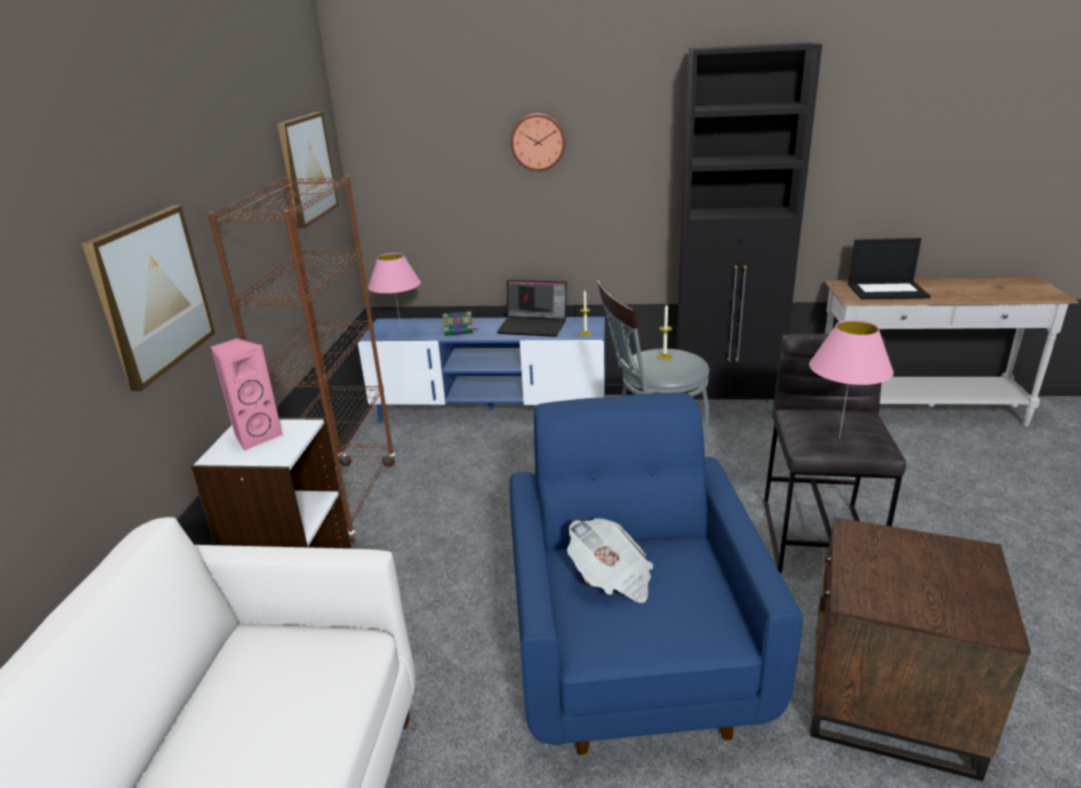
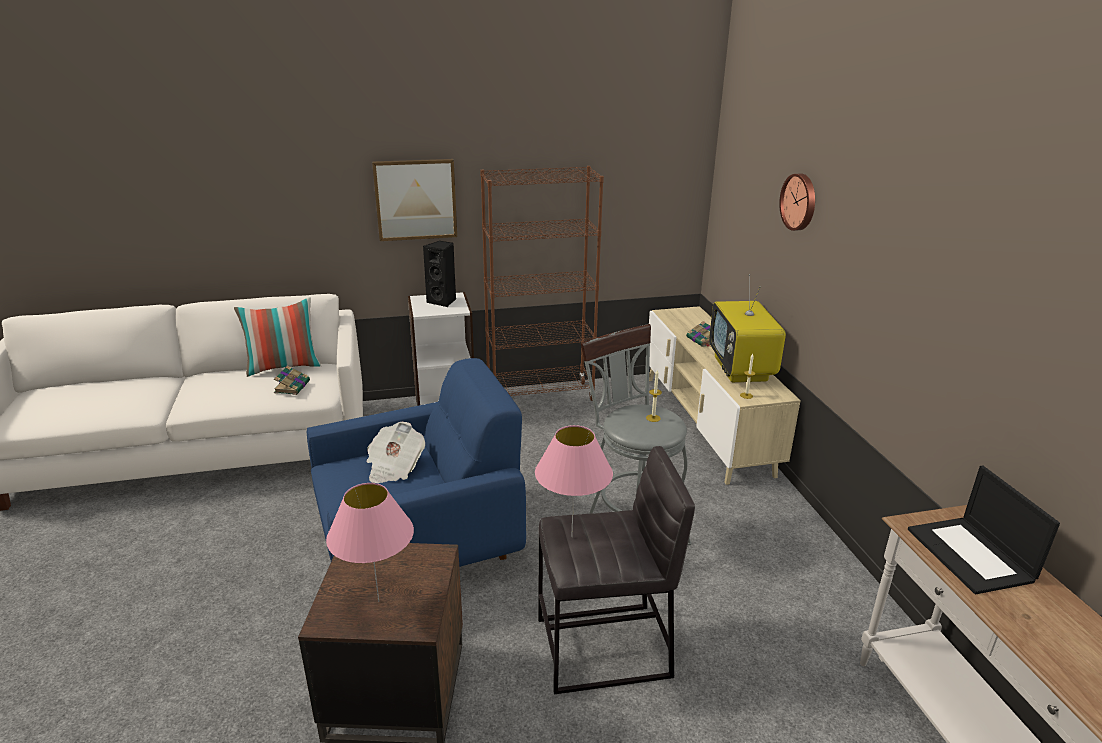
camera: 70 degrees right, 0 degrees up
pink speaker [211,338,283,451] -> black speaker [423,241,456,307]
picture [277,112,339,229] -> none
blue tv stand [358,317,605,422] -> beige tv stand [649,306,801,485]
pink table lamp [368,253,421,335] -> pink table lamp moved to [326,483,414,602]
laptop [497,280,567,337] -> television [709,274,786,382]
black cabinet [676,43,822,418] -> none
none -> pillow [234,297,321,377]
none -> book [274,366,310,395]

